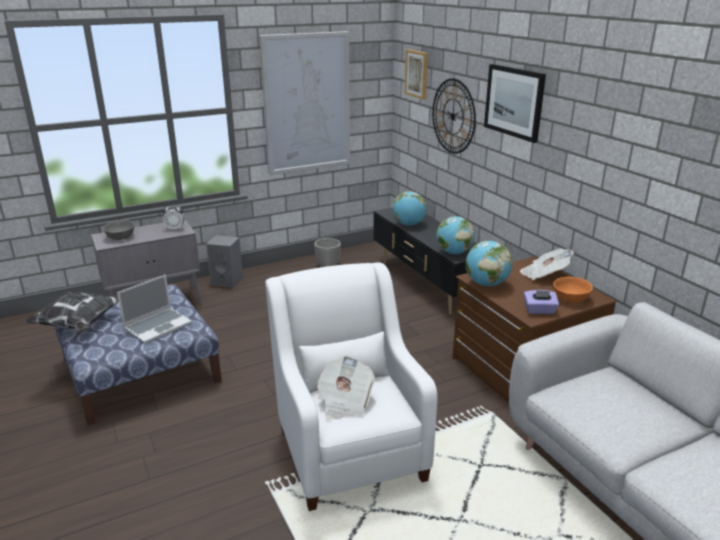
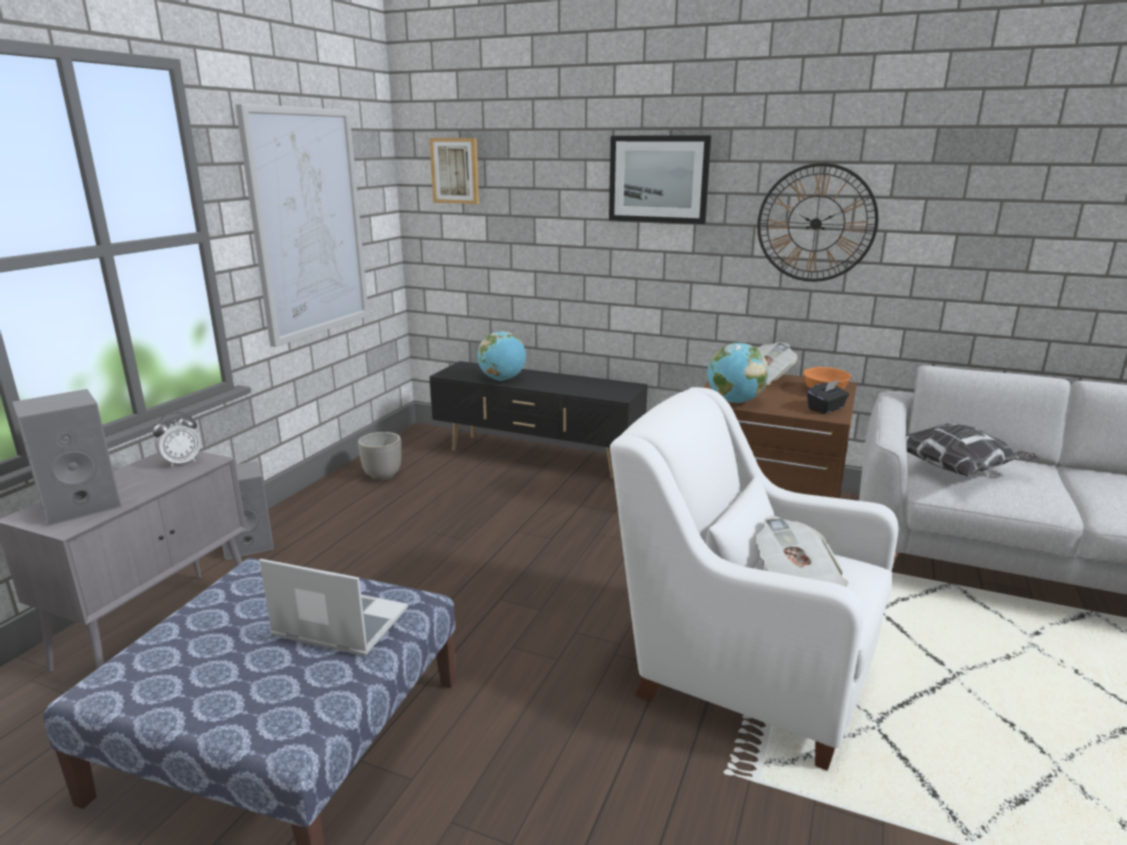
camera: 40 degrees left, 5 degrees down
pillow [25,291,119,332] -> pillow moved to [905,423,1039,476]
grey bowl [103,220,135,240] -> grey speaker [12,389,122,526]
laptop [117,275,192,344] -> laptop turned 75 degrees counterclockwise [259,559,408,656]
wall clock [432,78,476,154] -> wall clock moved to [757,163,878,282]
globe [436,216,475,254] -> none
purple tissue box [524,290,559,314] -> black tissue box [807,380,849,414]

